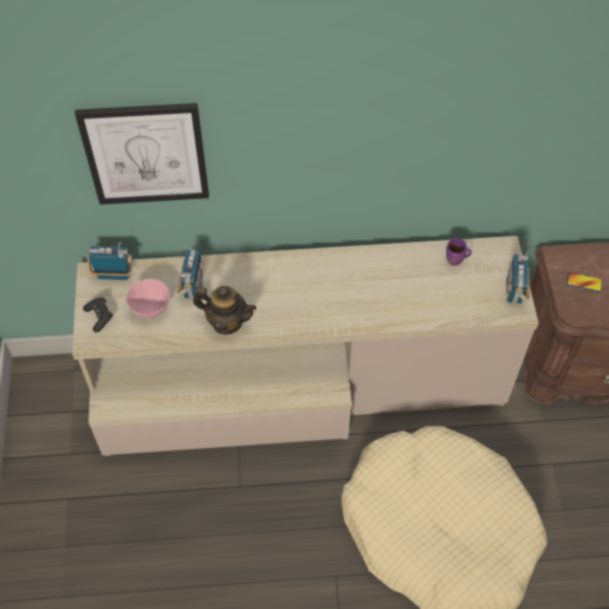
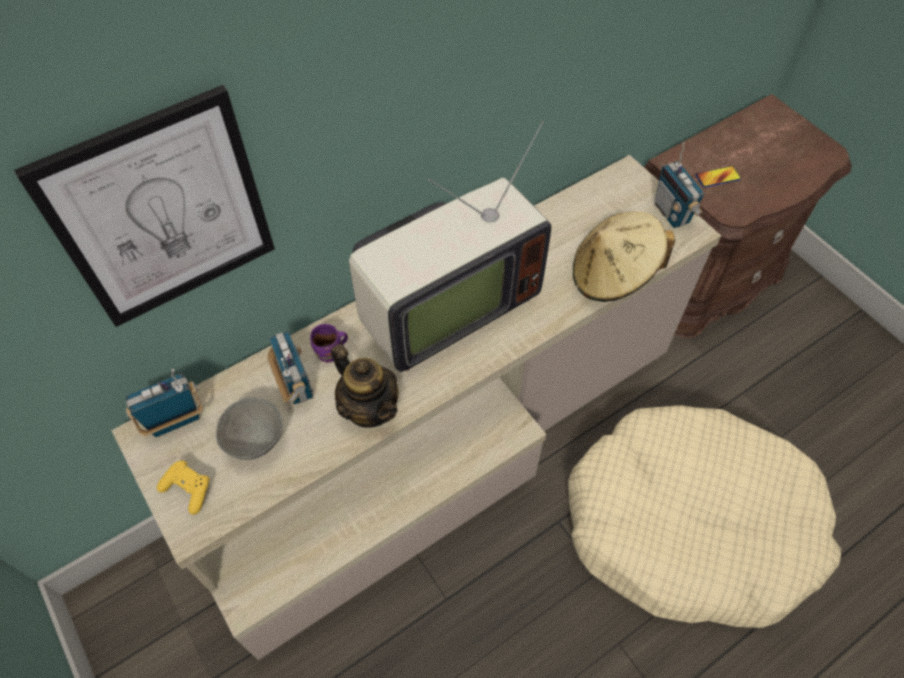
camera: 30 degrees left, 0 degrees up
black game controller [83,297,113,332] -> yellow game controller [157,460,210,515]
pink bowl [126,279,170,318] -> grey bowl [215,397,282,460]
teapot [193,286,256,334] -> teapot turned 60 degrees clockwise [331,344,398,428]
purple mug [446,238,472,265] -> purple mug moved to [310,324,348,363]
none -> television [349,121,551,372]
none -> beige hat [573,212,675,302]

